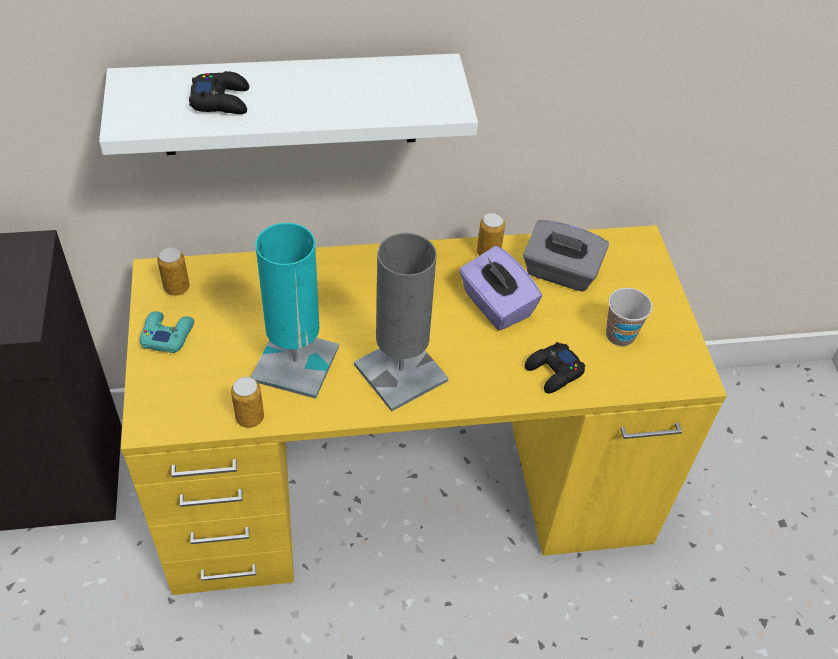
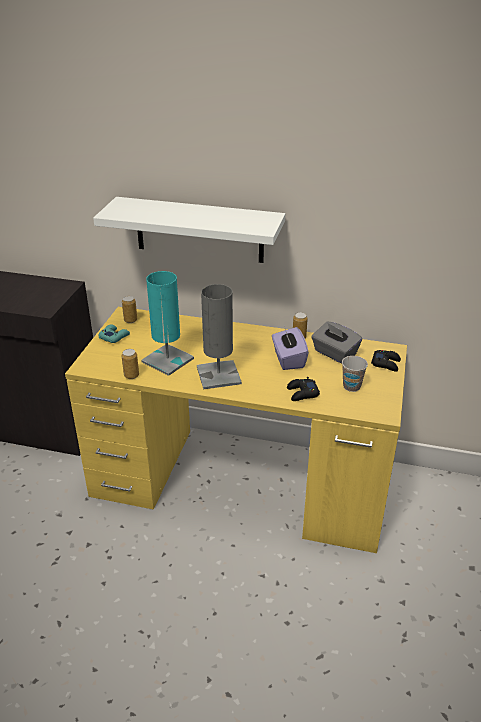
camera: 25 degrees right, 15 degrees down
black game controller [189,71,249,114] -> black game controller moved to [371,350,401,372]

